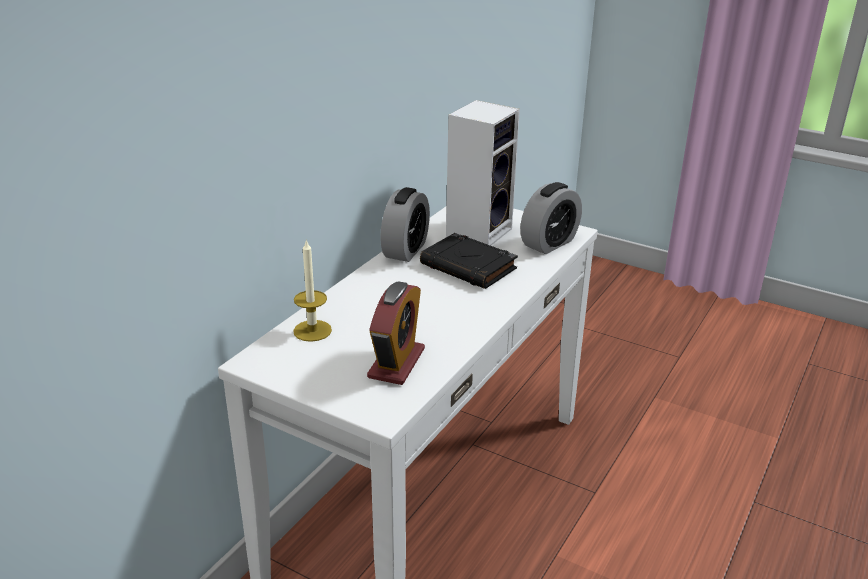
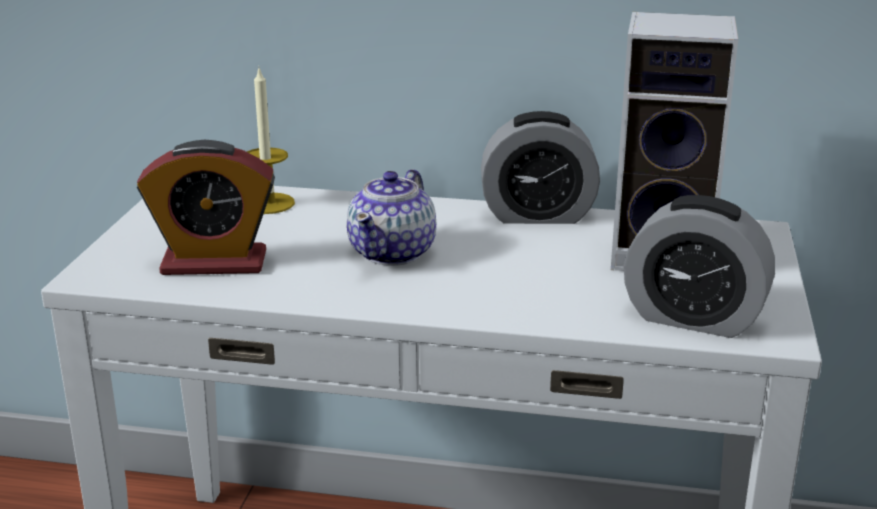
camera: 70 degrees right, 5 degrees down
black book [420,233,518,289] -> none
none -> teapot [347,169,436,266]

